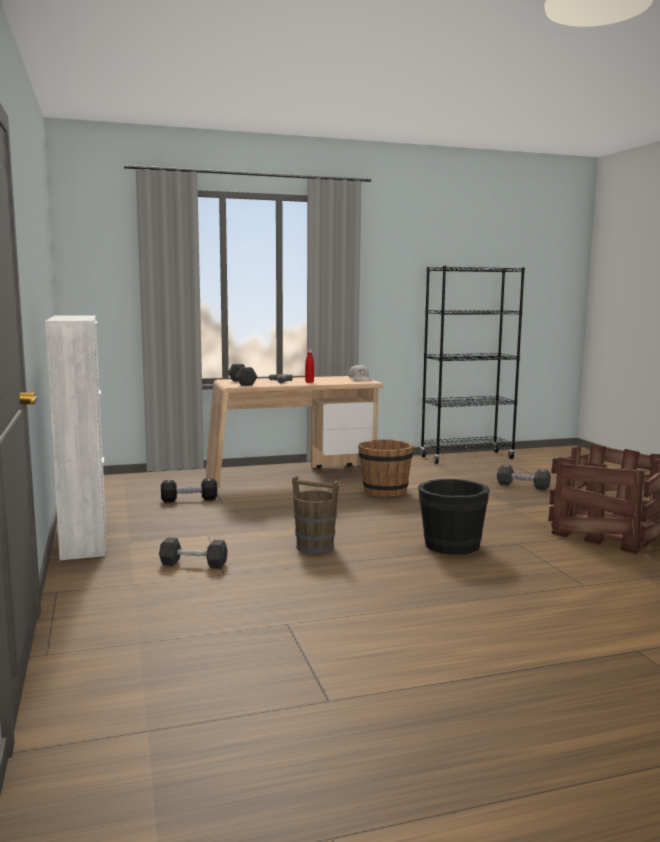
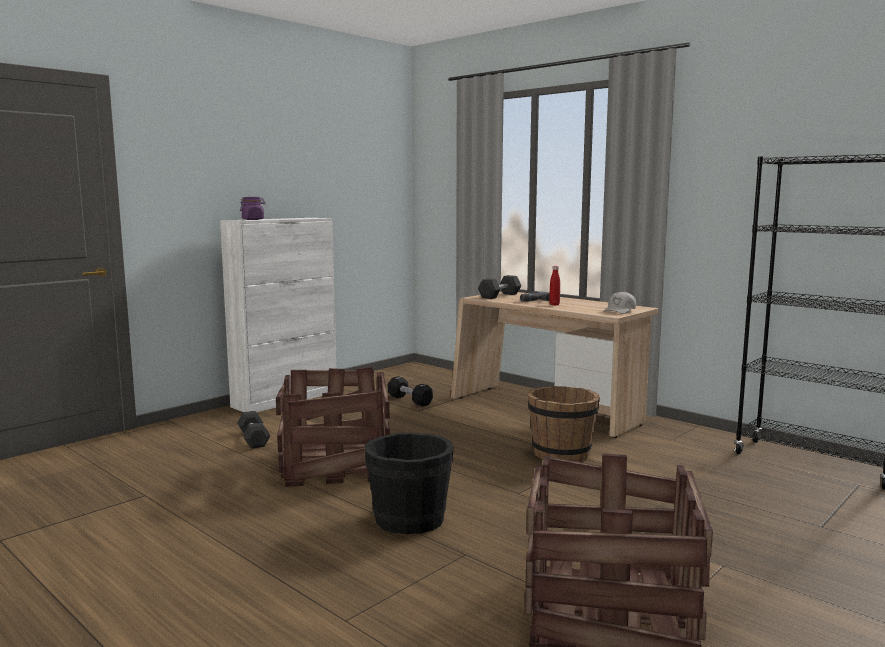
camera: 60 degrees right, 0 degrees up
brown bucket [292,476,339,554] -> crate [276,367,390,487]
black dumbbell [497,465,551,490] -> none
none -> purple jar [240,197,266,220]

